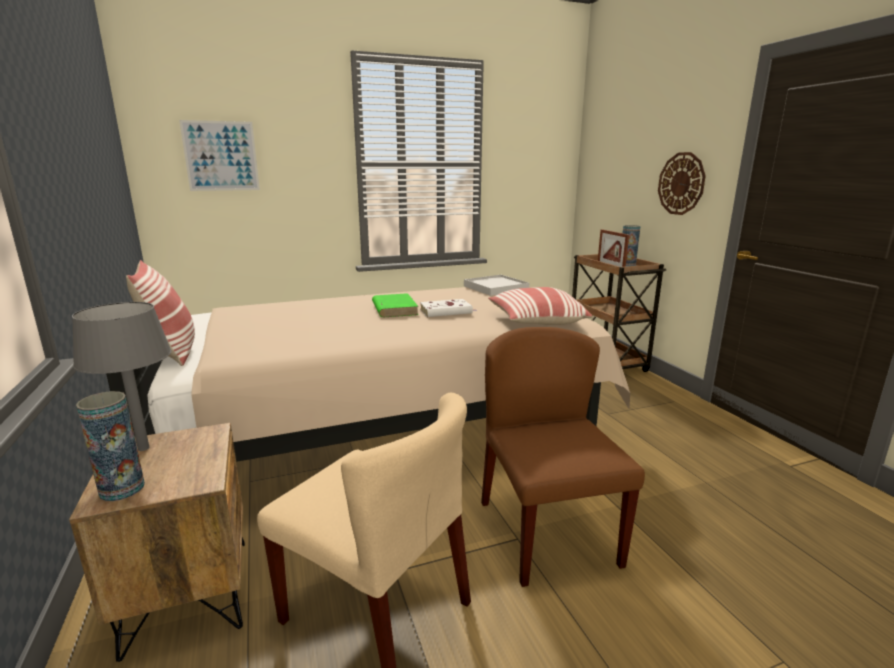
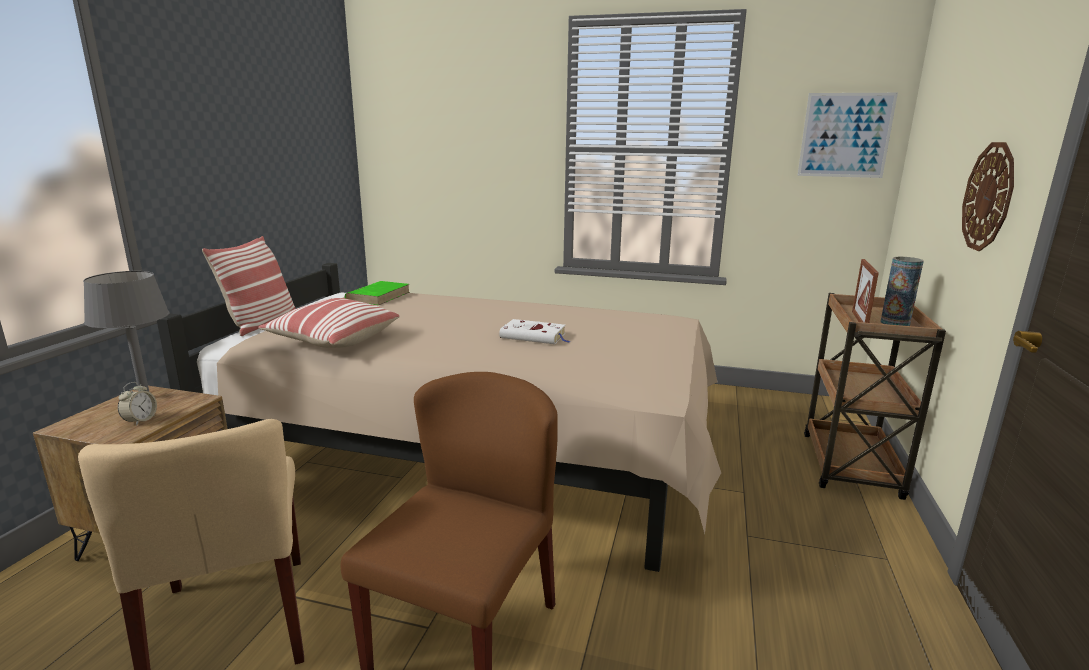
camera: 35 degrees right, 0 degrees up
vase [76,391,145,501] -> none
picture [179,120,260,191] -> picture moved to [797,93,898,178]
green book [372,293,418,317] -> green book moved to [345,281,410,305]
white tray [464,275,529,296] -> none
pillow [488,287,592,325] -> pillow moved to [258,298,400,348]
none -> alarm clock [118,382,157,426]

